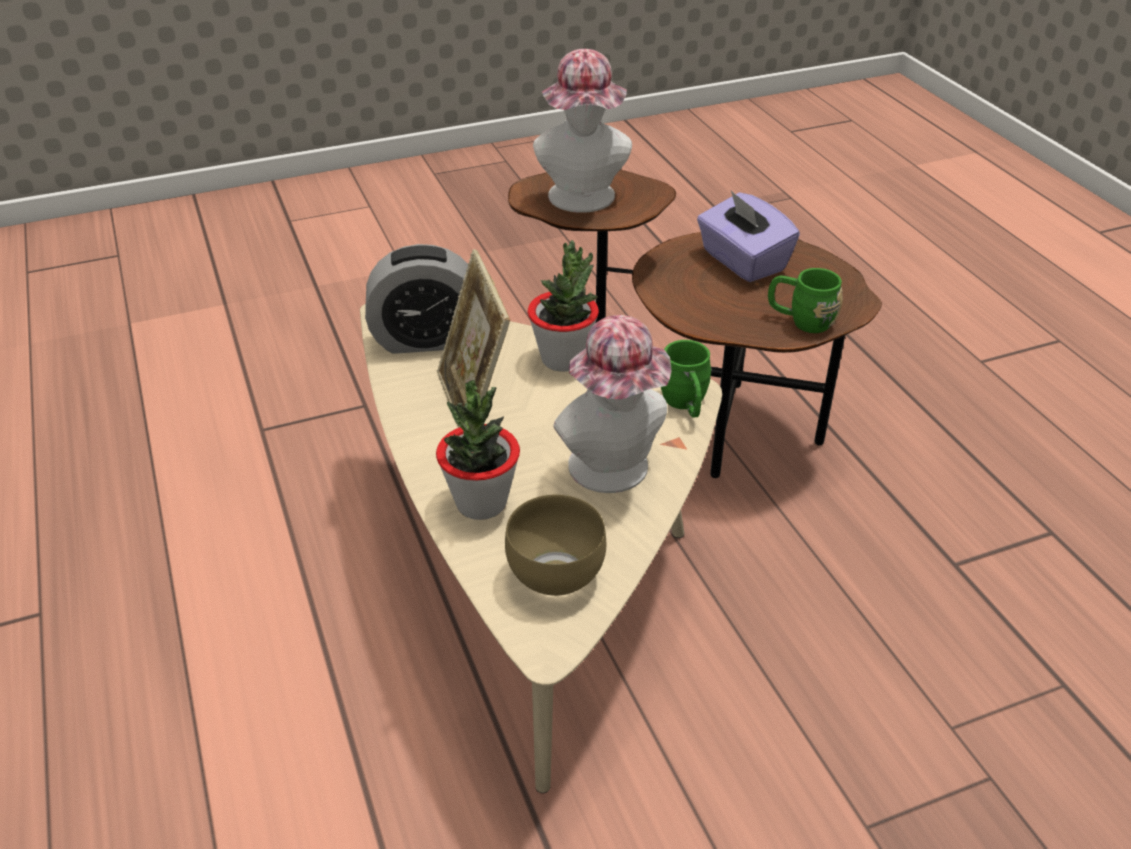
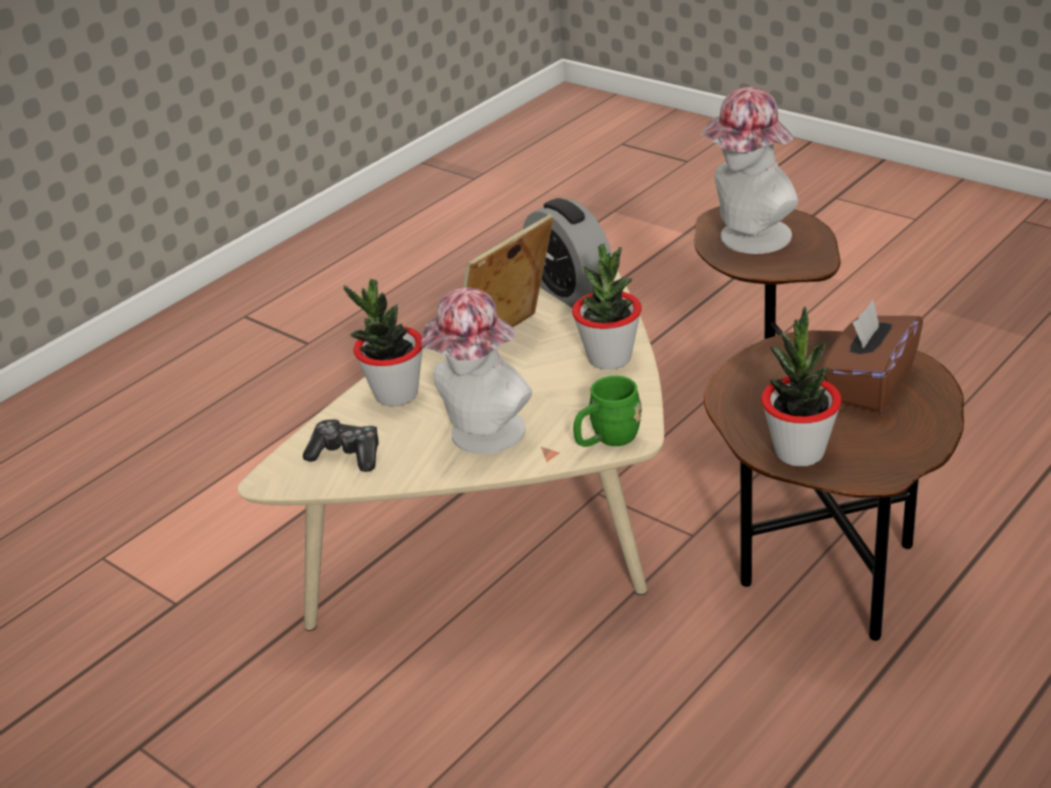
camera: 65 degrees right, 5 degrees down
brown bowl [505,494,606,596] -> game controller [303,419,379,472]
purple tissue box [697,191,800,282] -> brown tissue box [821,300,923,412]
green mug [768,268,843,333] -> potted plant [761,306,842,467]

